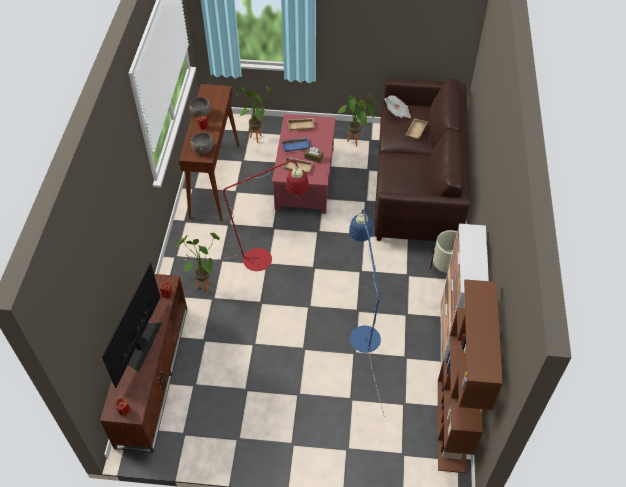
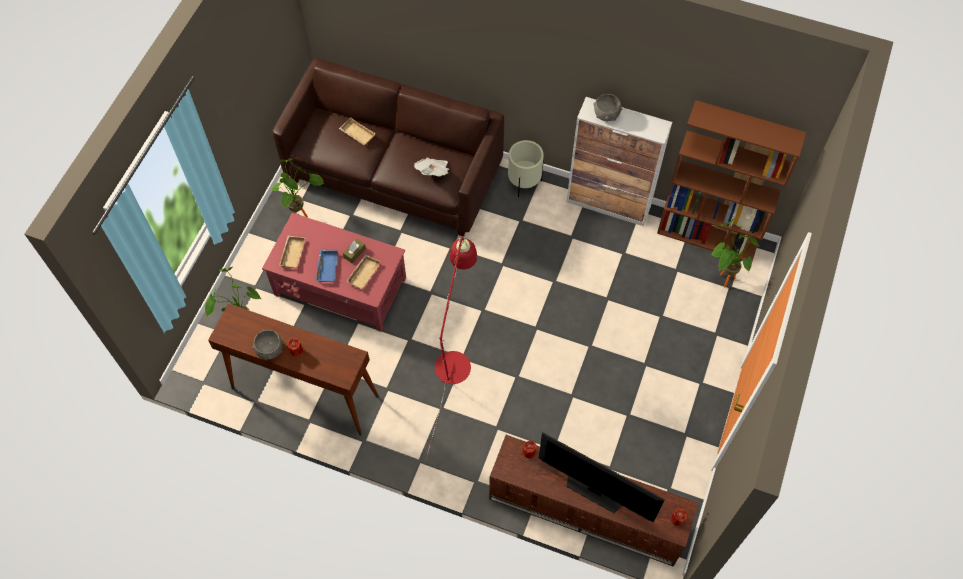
camera: 75 degrees left, 10 degrees up
potted plant [176,232,220,294] -> potted plant moved to [711,219,759,287]
grey bowl [190,132,214,154] -> grey bowl moved to [593,94,622,121]
blue floor lamp [349,209,385,418] -> none
newspaper [385,95,411,118] -> newspaper moved to [414,158,449,176]

